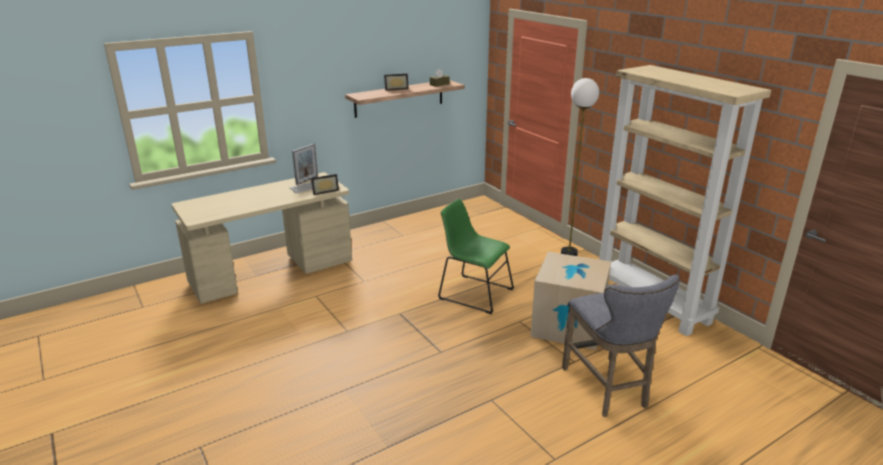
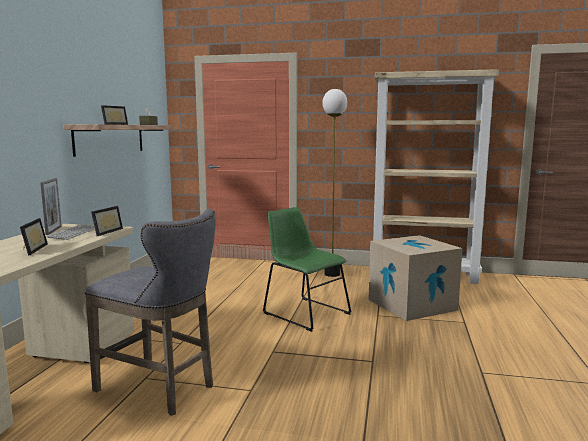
camera: 45 degrees left, 15 degrees down
green chair [438,199,514,314] -> green chair turned 60 degrees clockwise [263,207,351,332]
grey stool [562,275,680,417] -> grey stool moved to [85,209,216,416]
none -> picture frame [20,218,48,256]

